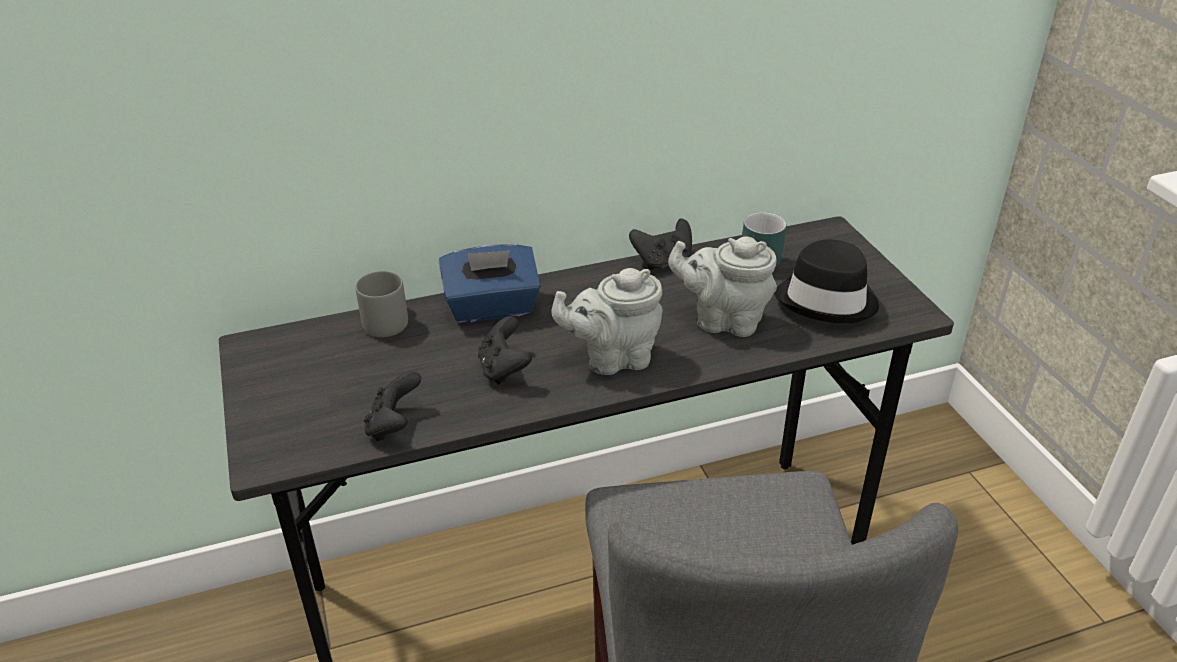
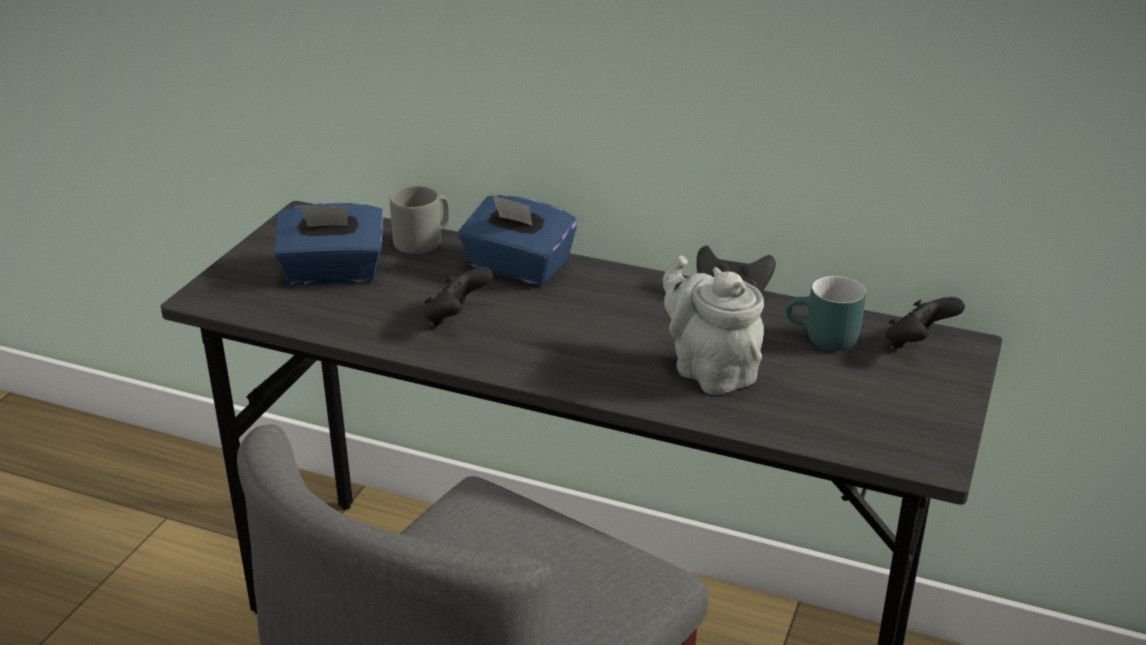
camera: 40 degrees right, 5 degrees down
black game controller [364,371,421,441] -> black game controller moved to [886,297,965,349]
grey teapot [552,268,663,375] -> none
black hat [774,240,879,323] -> none
none -> blue tissue box [274,203,384,285]

